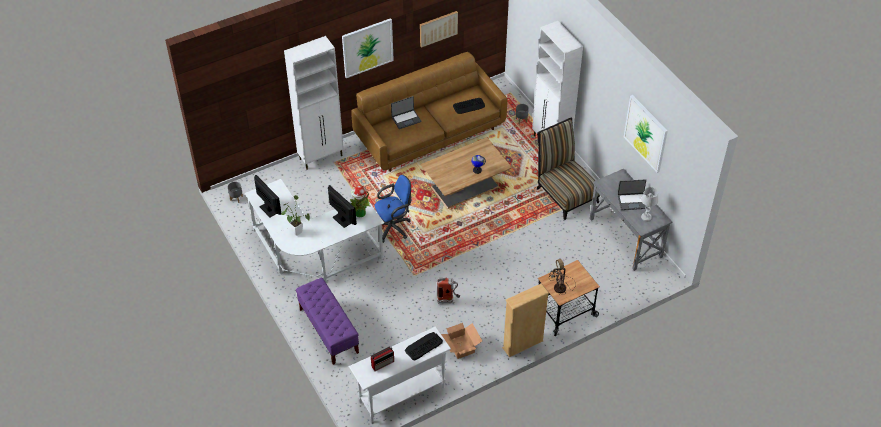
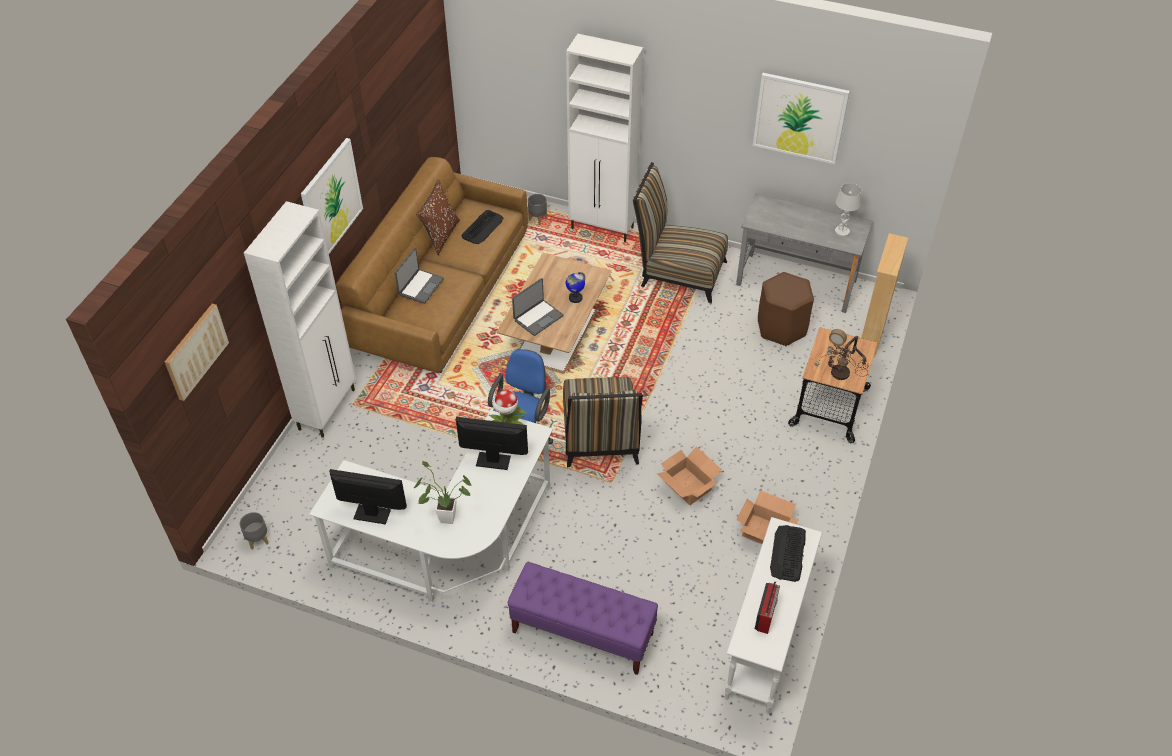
camera: 40 degrees left, 0 degrees up
picture [420,11,458,48] -> picture moved to [165,304,229,401]
fire extinguisher [437,277,460,304] -> cardboard box [657,446,722,505]
beige bookcase [502,283,549,357] -> beige bookcase moved to [861,233,908,357]
laptop [618,179,648,210] -> laptop moved to [512,278,563,336]
none -> brown pillow [416,179,460,255]
none -> chair [563,377,643,467]
none -> brown stool [758,272,814,346]

